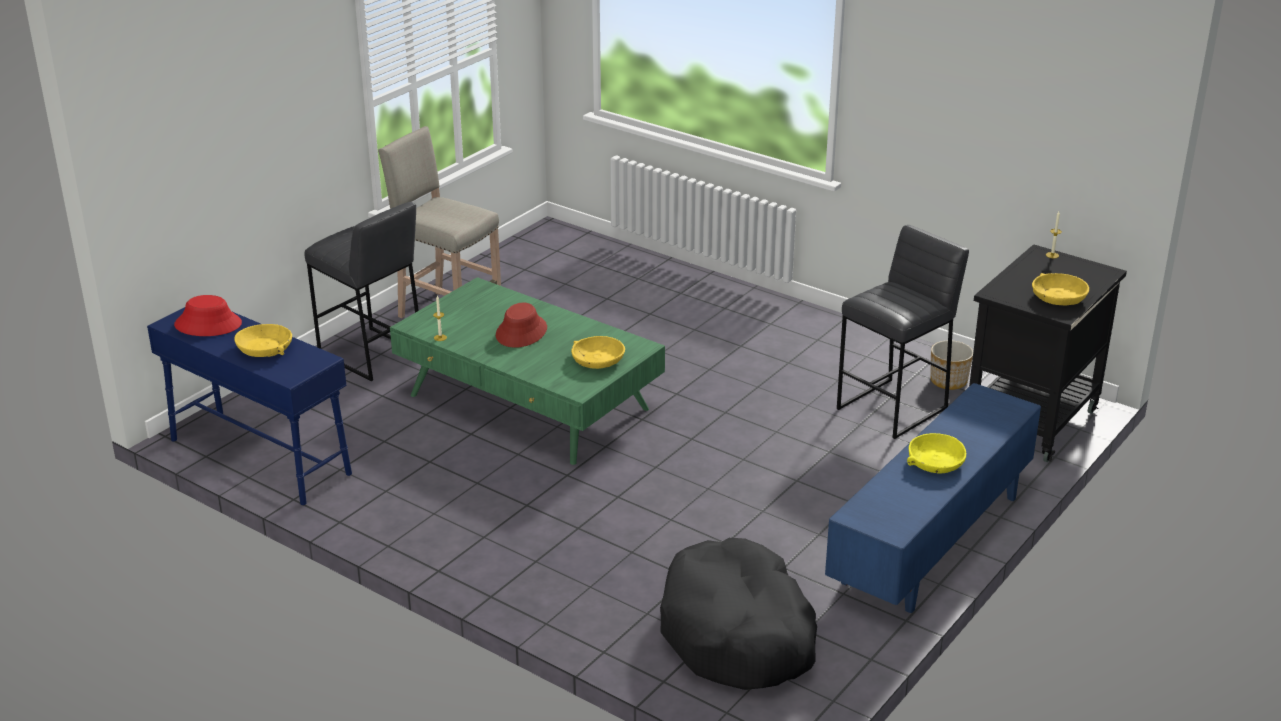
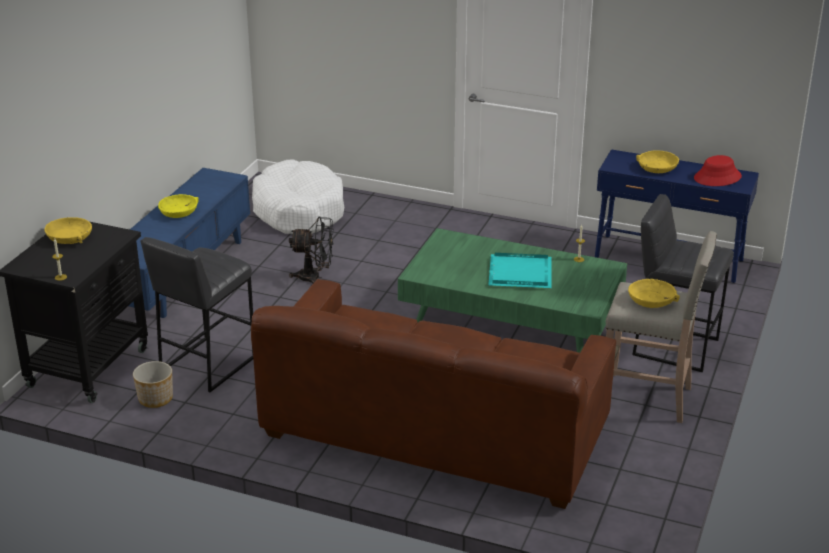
camera: 165 degrees right, 0 degrees up
red hat [496,302,547,348] -> turquoise tray [488,253,552,288]
yellow bowl [571,336,625,369] -> yellow bowl moved to [628,279,680,308]
black dog bed [660,538,817,690] -> white dog bed [252,159,344,234]
none -> brown sofa [251,279,616,509]
none -> black fan [289,216,334,283]

